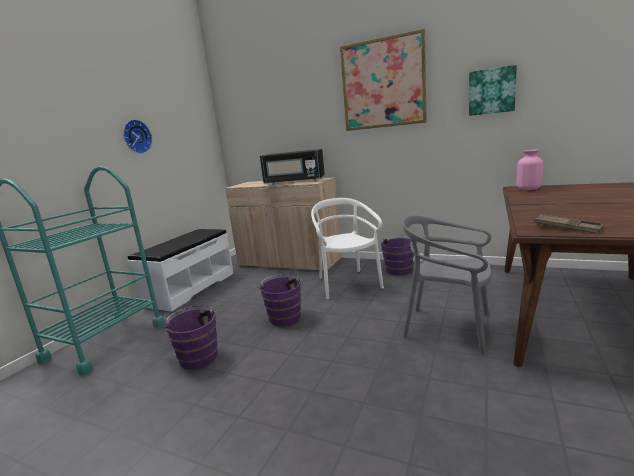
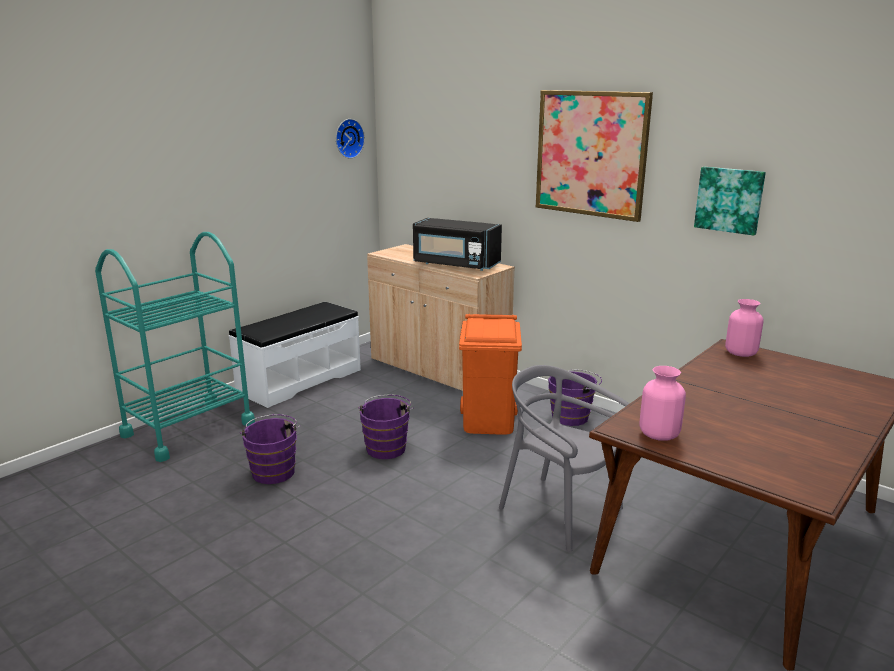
camera: 15 degrees right, 5 degrees up
wall clock [123,119,152,154] -> wall clock moved to [336,119,365,159]
white chair [311,198,384,299] -> orange trash can [459,314,522,435]
brown tray [534,214,604,233] -> pink vase [639,366,686,441]

